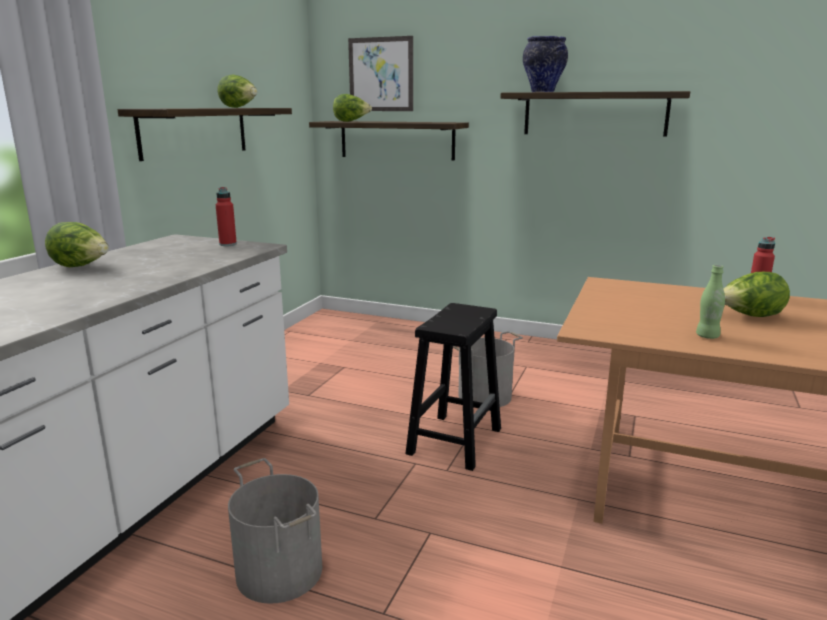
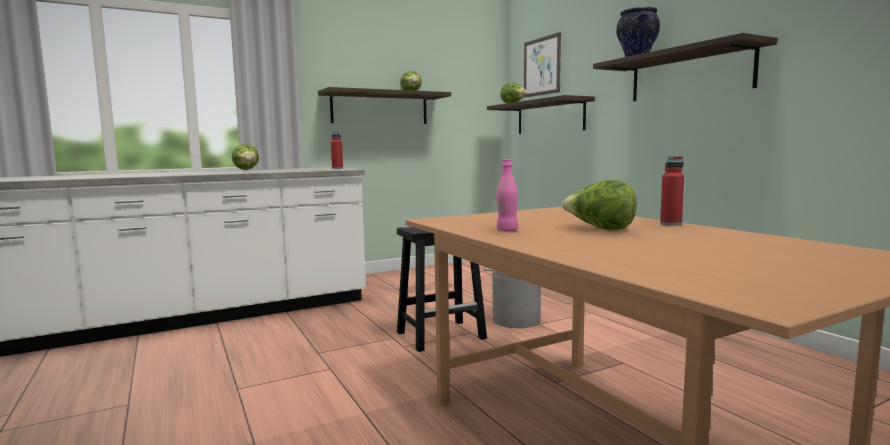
camera: 40 degrees right, 10 degrees down
grey bucket [228,458,322,604] -> none
green bottle [696,265,725,339] -> pink bottle [496,159,518,231]

